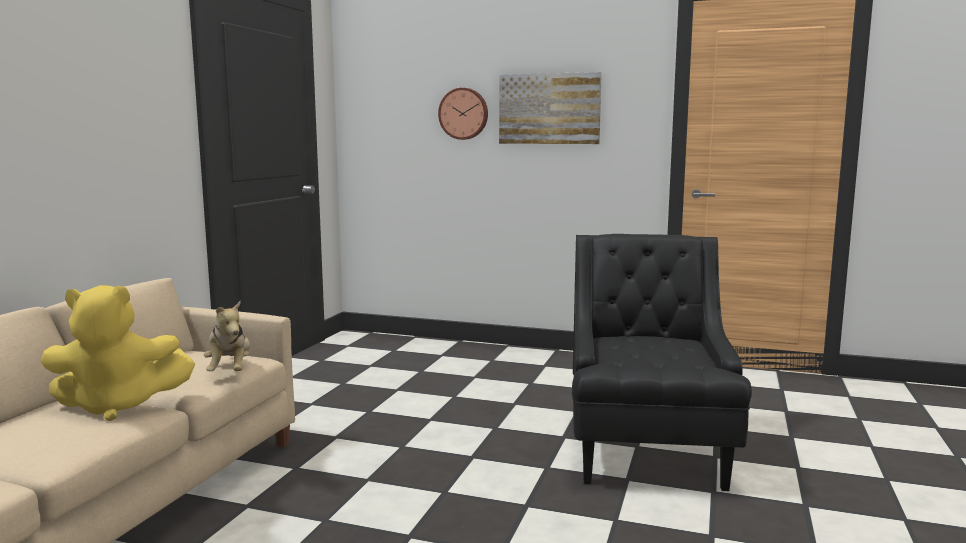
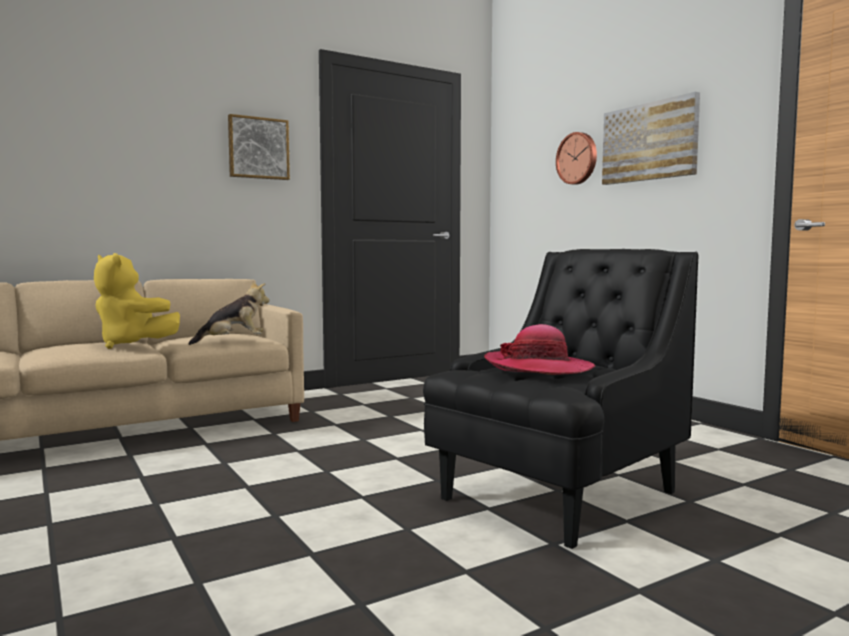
camera: 40 degrees right, 5 degrees down
plush toy [204,301,250,371] -> plush toy turned 135 degrees counterclockwise [188,281,269,345]
none -> picture [228,114,290,180]
none -> hat [484,324,596,375]

